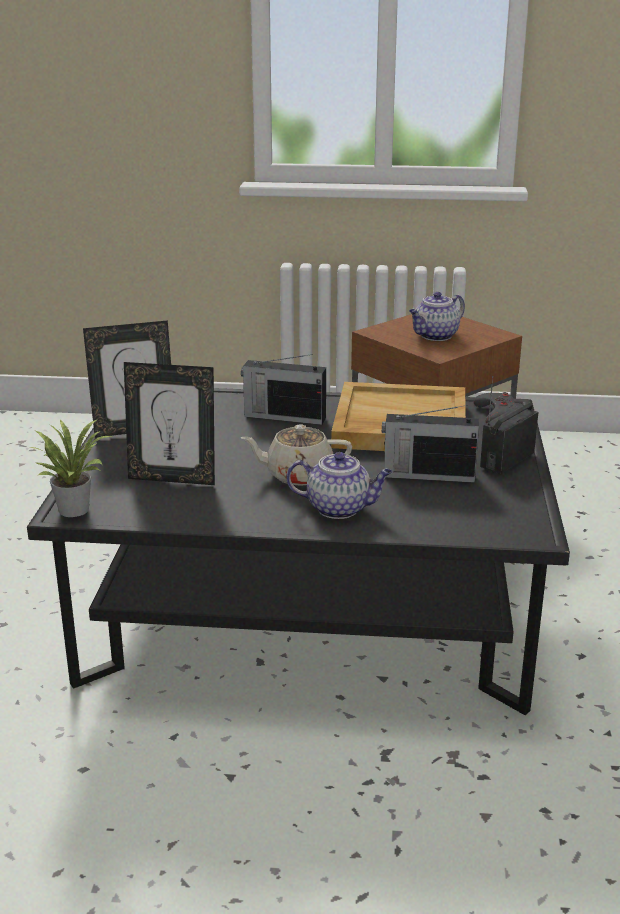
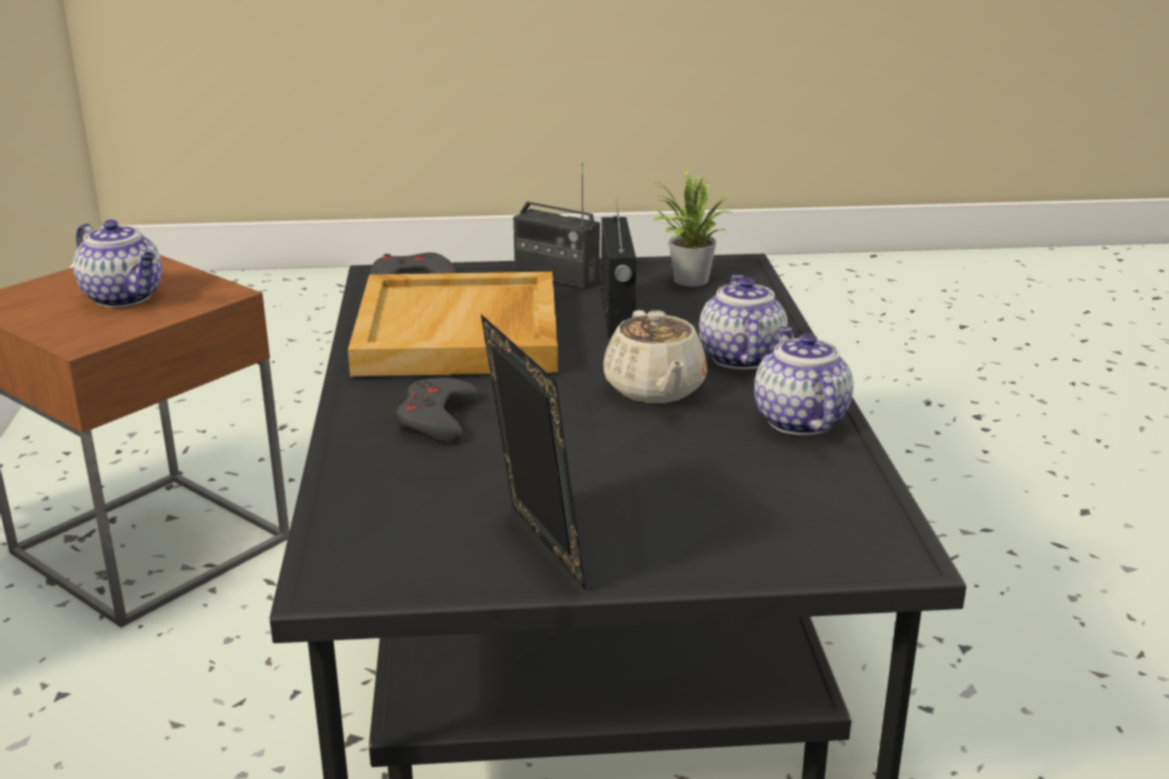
camera: 100 degrees left, 0 degrees up
potted plant [30,420,112,517] -> potted plant moved to [648,170,732,287]
picture frame [124,362,215,485] -> none
radio [241,354,326,425] -> grey game controller [397,378,478,443]
none -> teapot [754,327,853,435]

